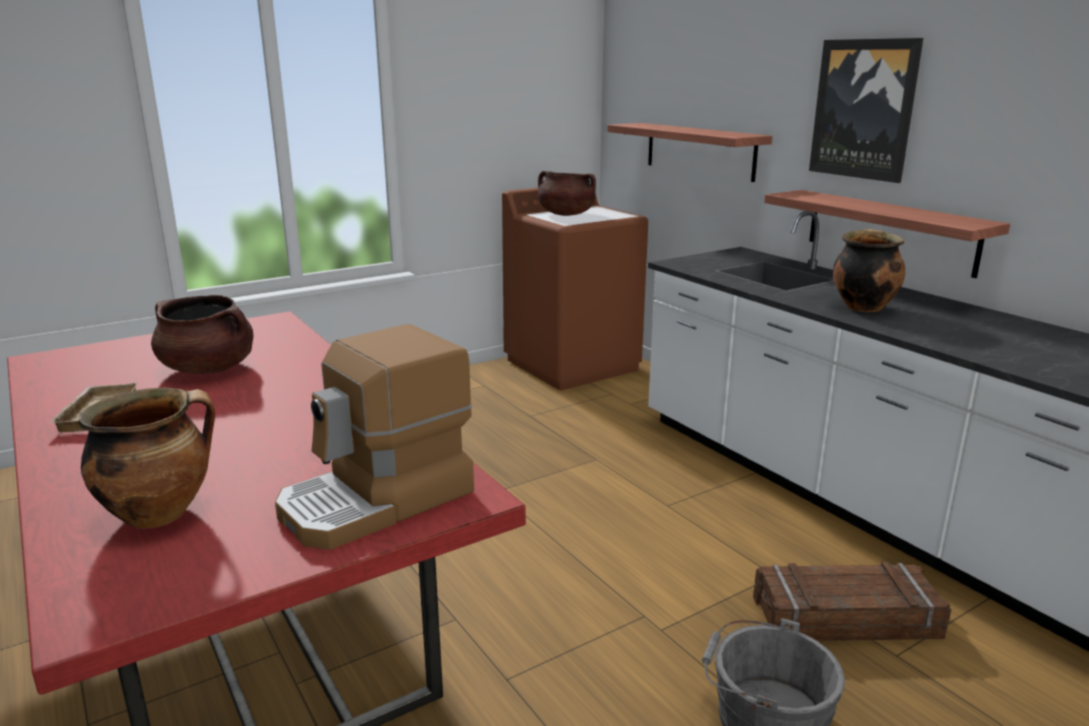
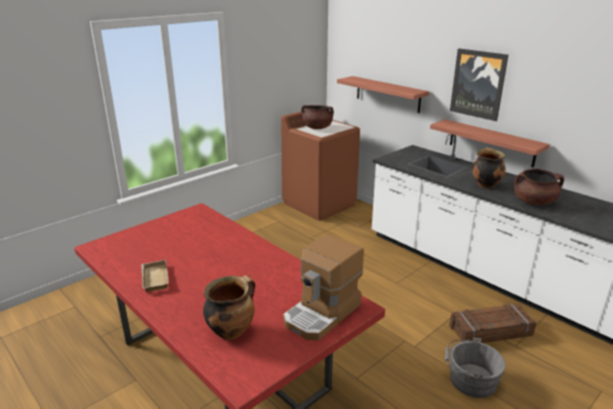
camera: 10 degrees left, 5 degrees up
brown cooking pot [151,295,253,374] -> brown cooking pot moved to [514,169,564,205]

